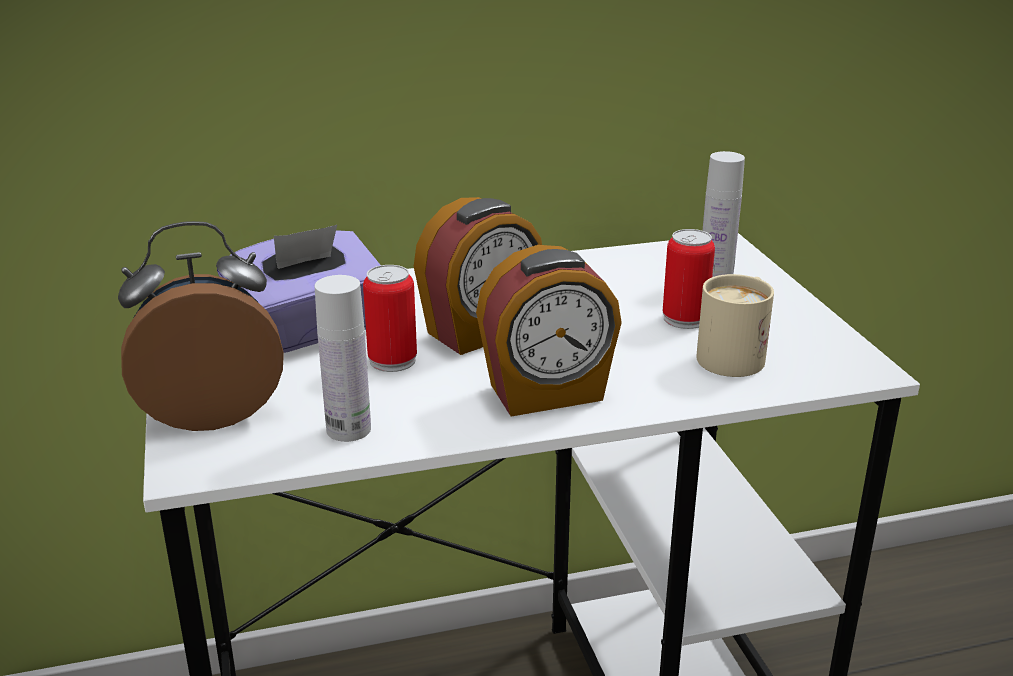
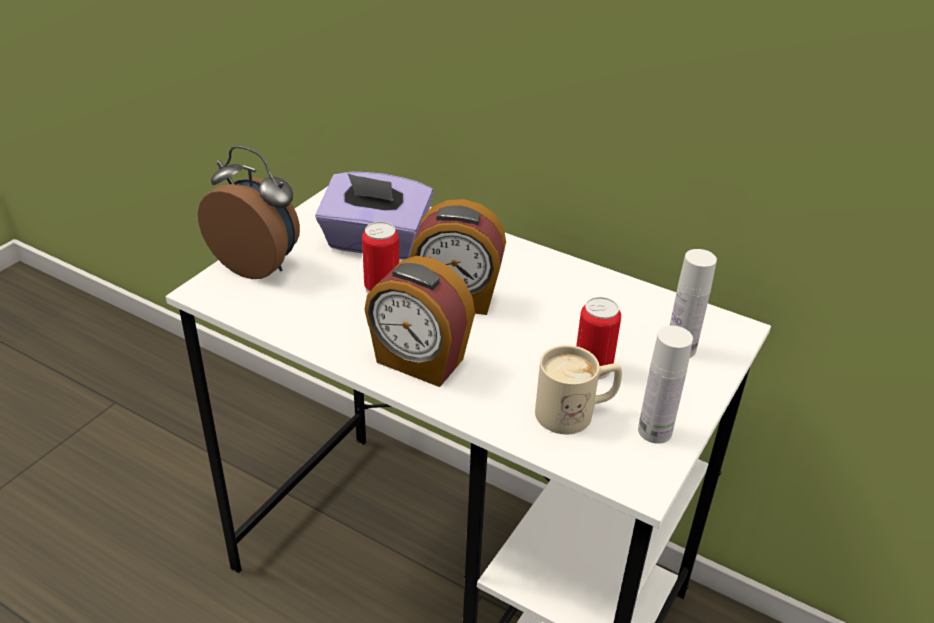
camera: 45 degrees right, 10 degrees up
white bottle [315,275,371,442] -> white bottle moved to [638,326,693,444]

